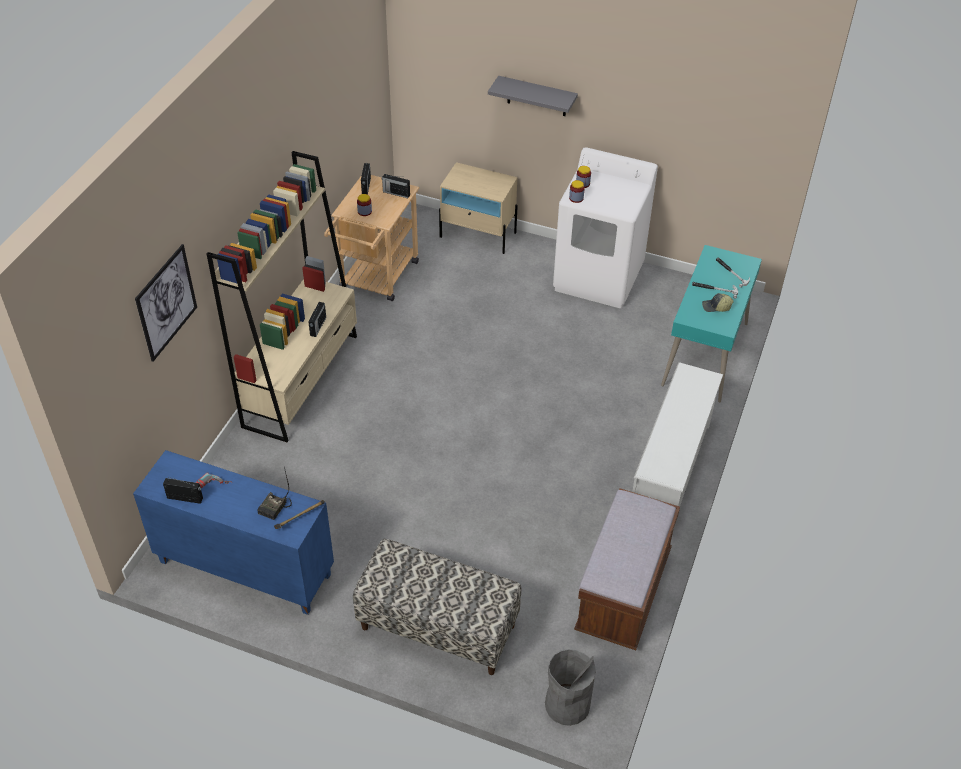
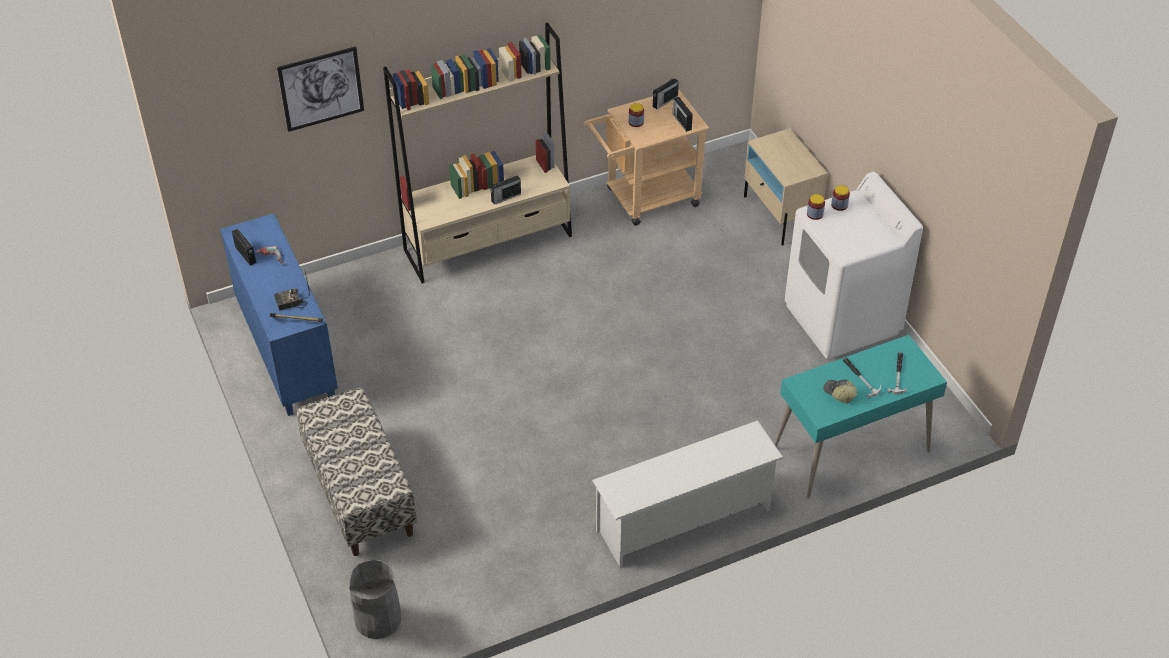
camera: 45 degrees right, 0 degrees up
grey shelf [488,76,578,116] -> none
brown bench [574,488,680,650] -> none

